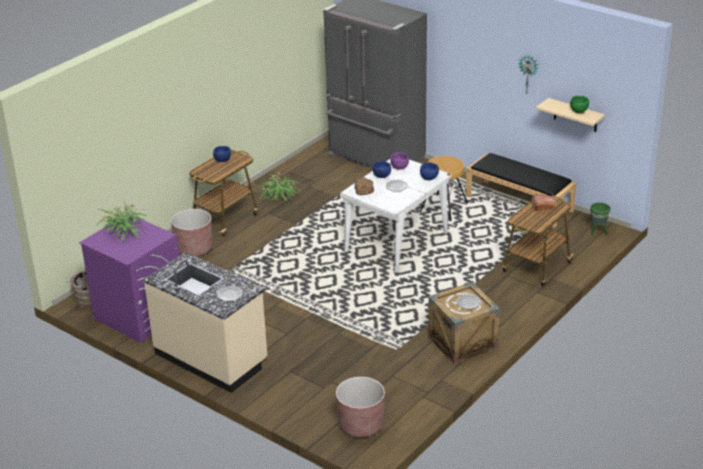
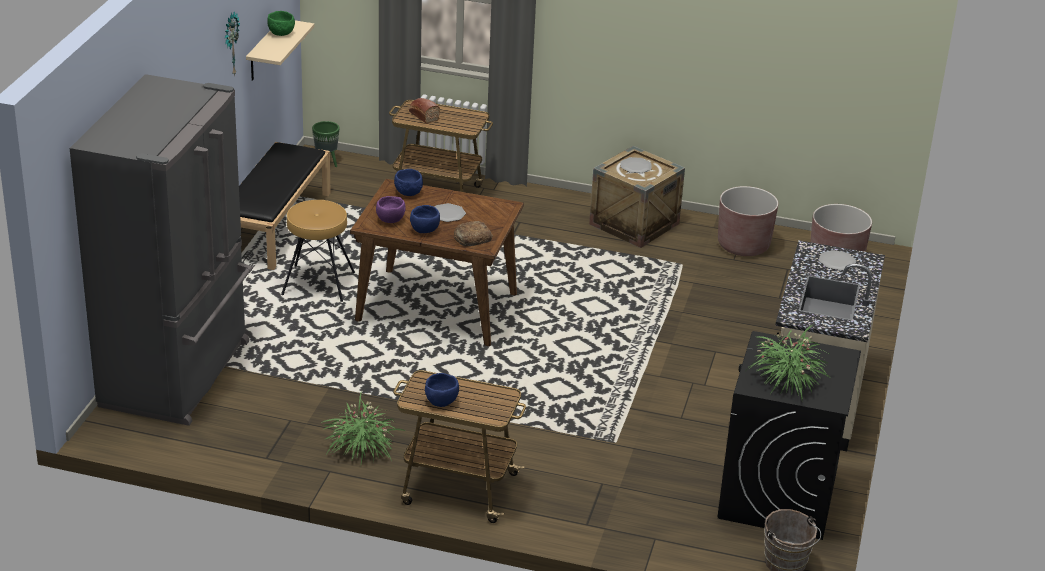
camera: 115 degrees left, 0 degrees up
purple washing machine [79,214,179,343] -> black washing machine [717,331,861,540]
brown planter [171,209,212,257] -> brown planter moved to [718,186,778,256]
white dining table [340,159,452,273] -> brown dining table [350,179,524,346]

